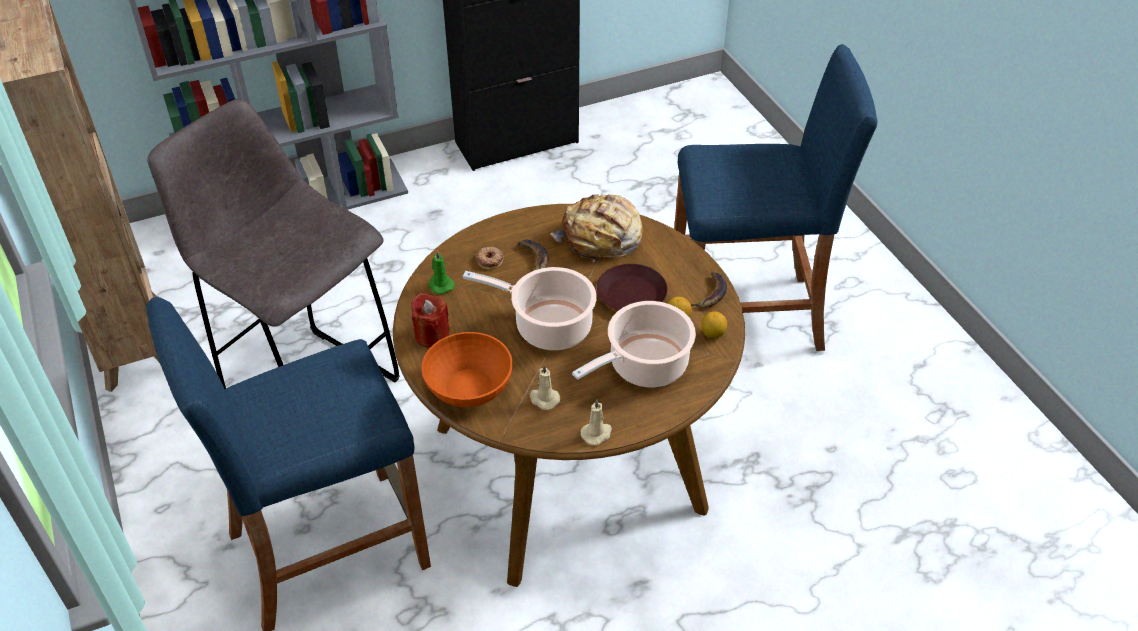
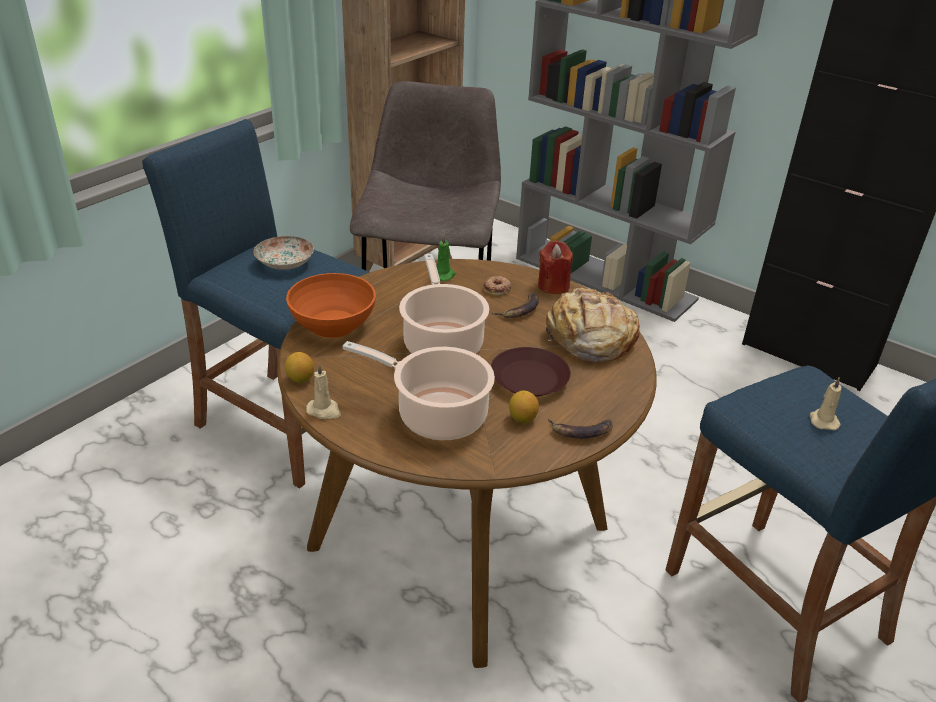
camera: 60 degrees right, 10 degrees down
red candle [411,292,450,348] -> red candle moved to [538,240,573,294]
beige candle [530,364,560,410] -> beige candle moved to [810,377,842,430]
lemon [701,311,727,338] -> lemon moved to [285,352,314,383]
none -> plate [254,236,314,270]

